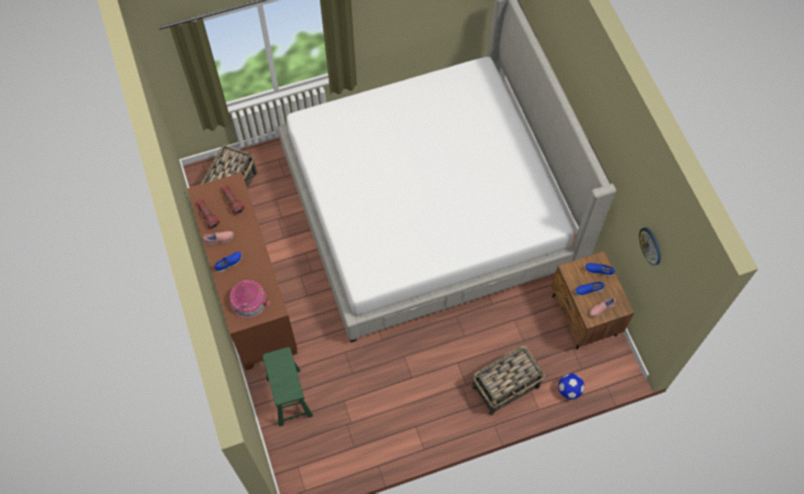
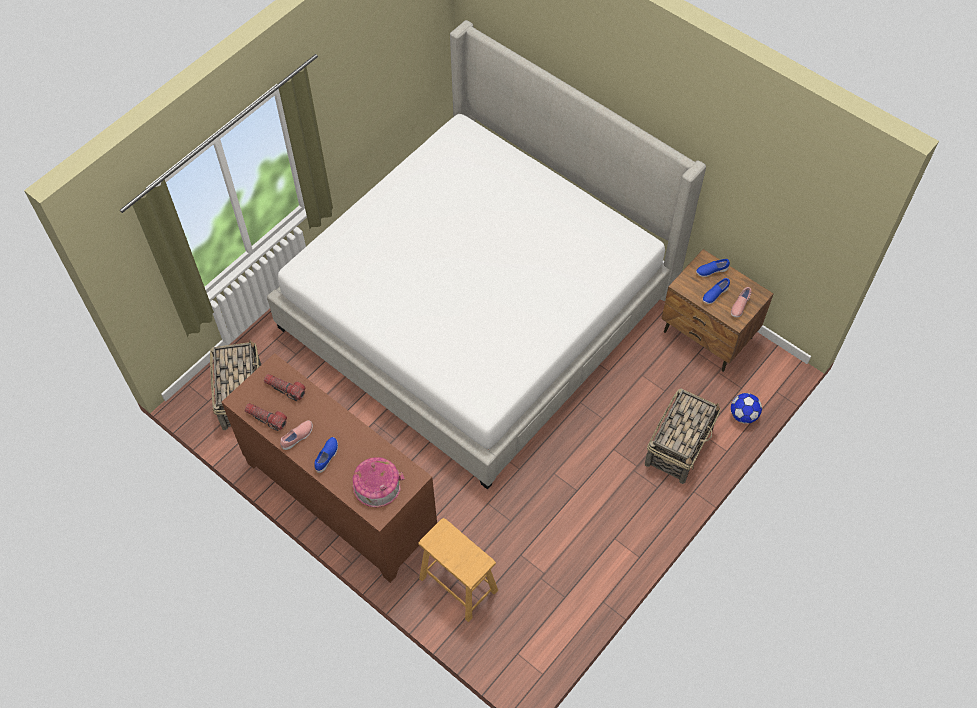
camera: 30 degrees left, 5 degrees down
green stool [262,347,313,426] -> brown stool [418,518,498,622]
wall clock [639,227,661,266] -> none

